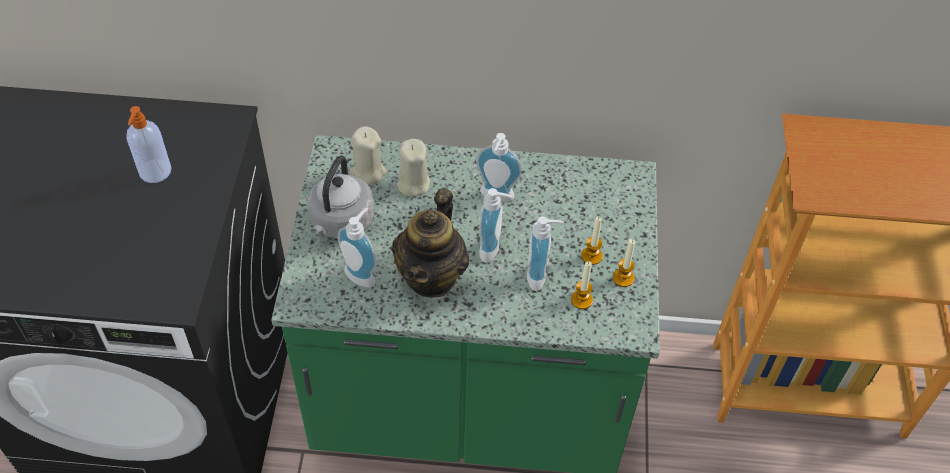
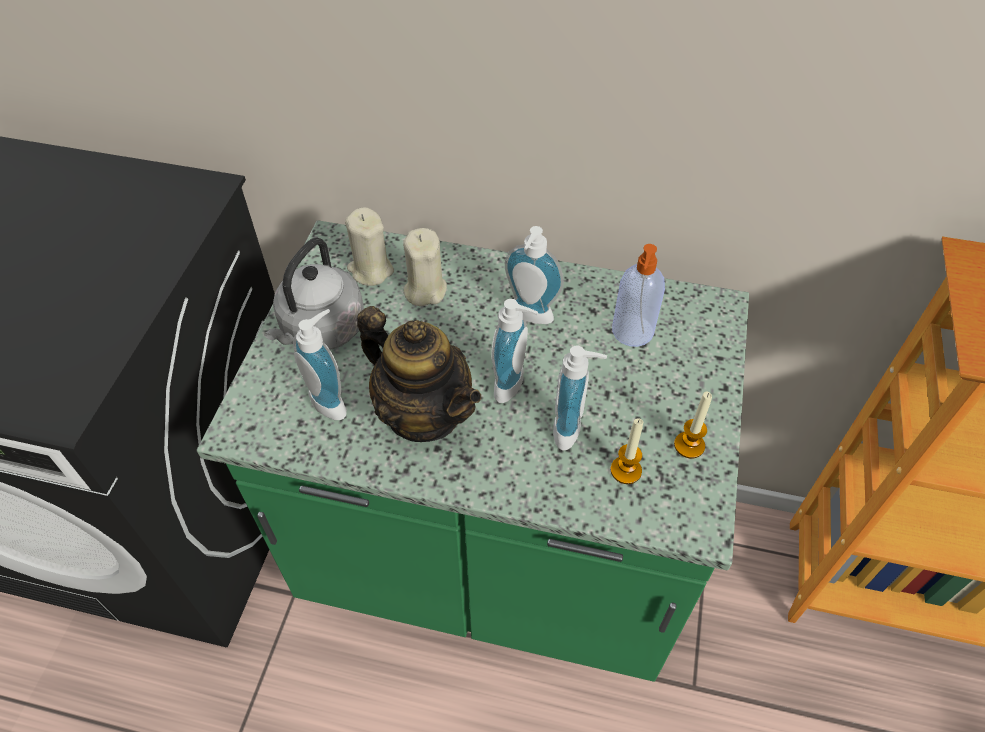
camera: 10 degrees right, 0 degrees up
soap dispenser [127,106,171,183] -> soap dispenser moved to [612,244,665,347]
teapot [392,188,470,298] -> teapot turned 75 degrees counterclockwise [357,306,481,442]
candle [581,217,603,265] -> none

